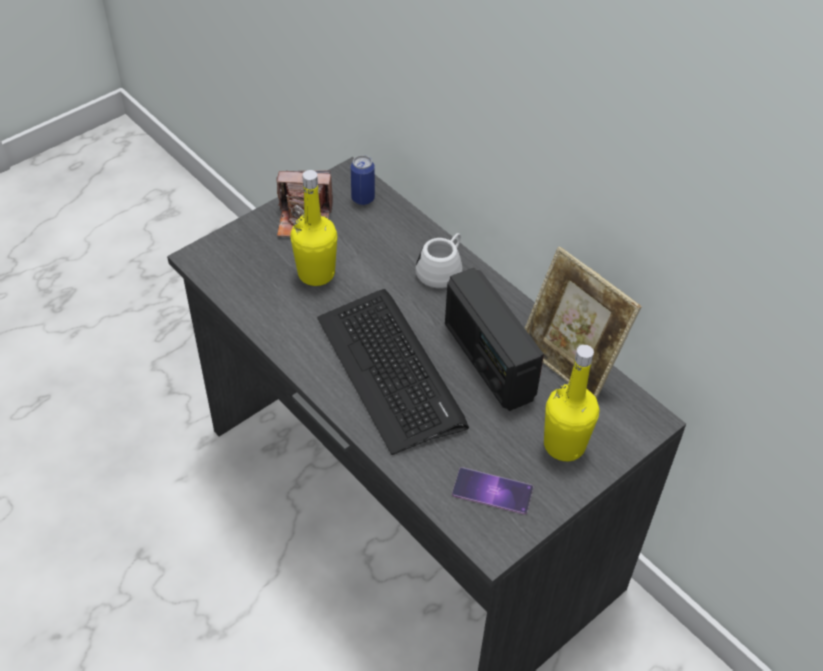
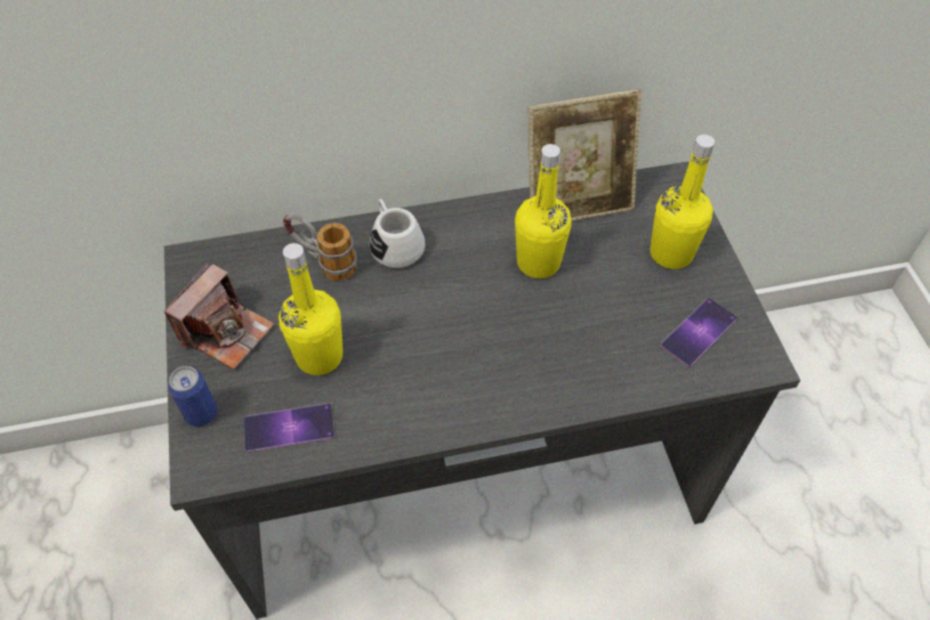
camera: 60 degrees left, 5 degrees up
keyboard [317,289,469,455] -> none
can [351,155,375,205] -> can moved to [168,366,217,427]
radio [445,268,544,411] -> yellow bottle [515,144,572,279]
none -> phone [244,403,335,453]
none -> mug [283,214,357,281]

